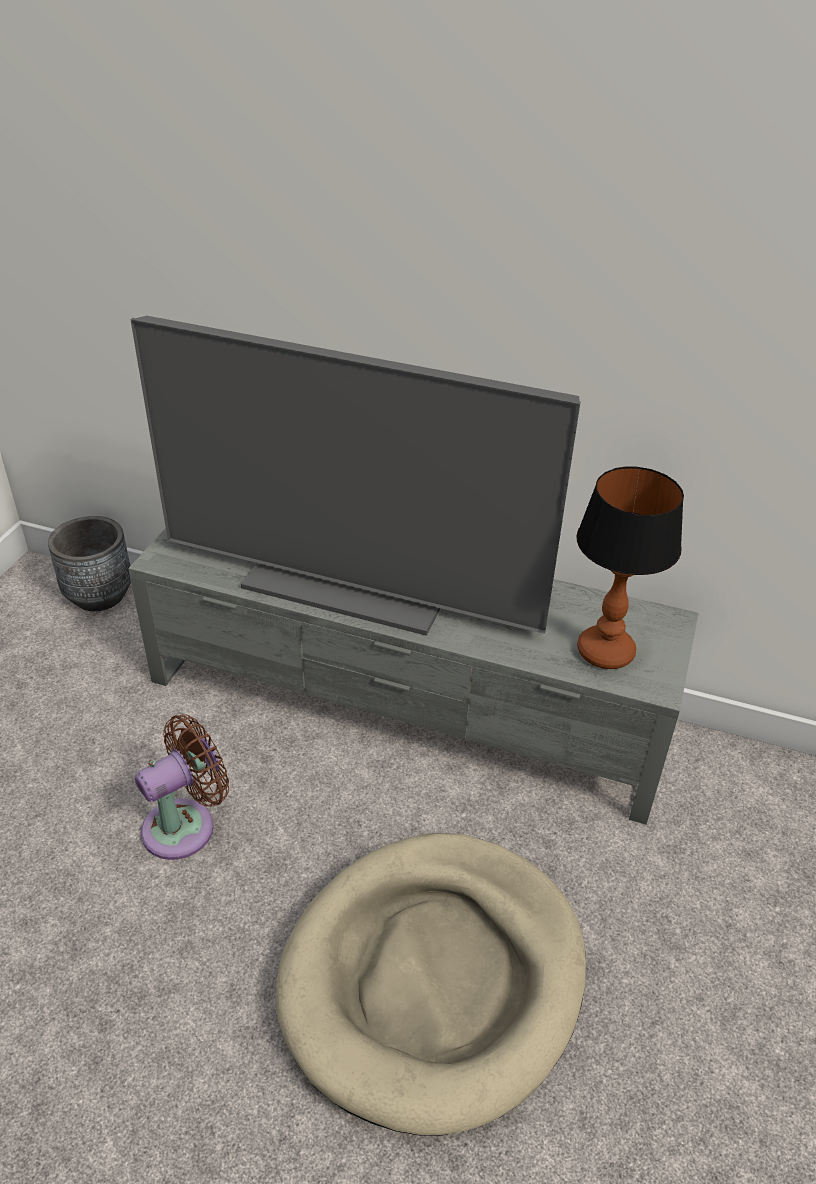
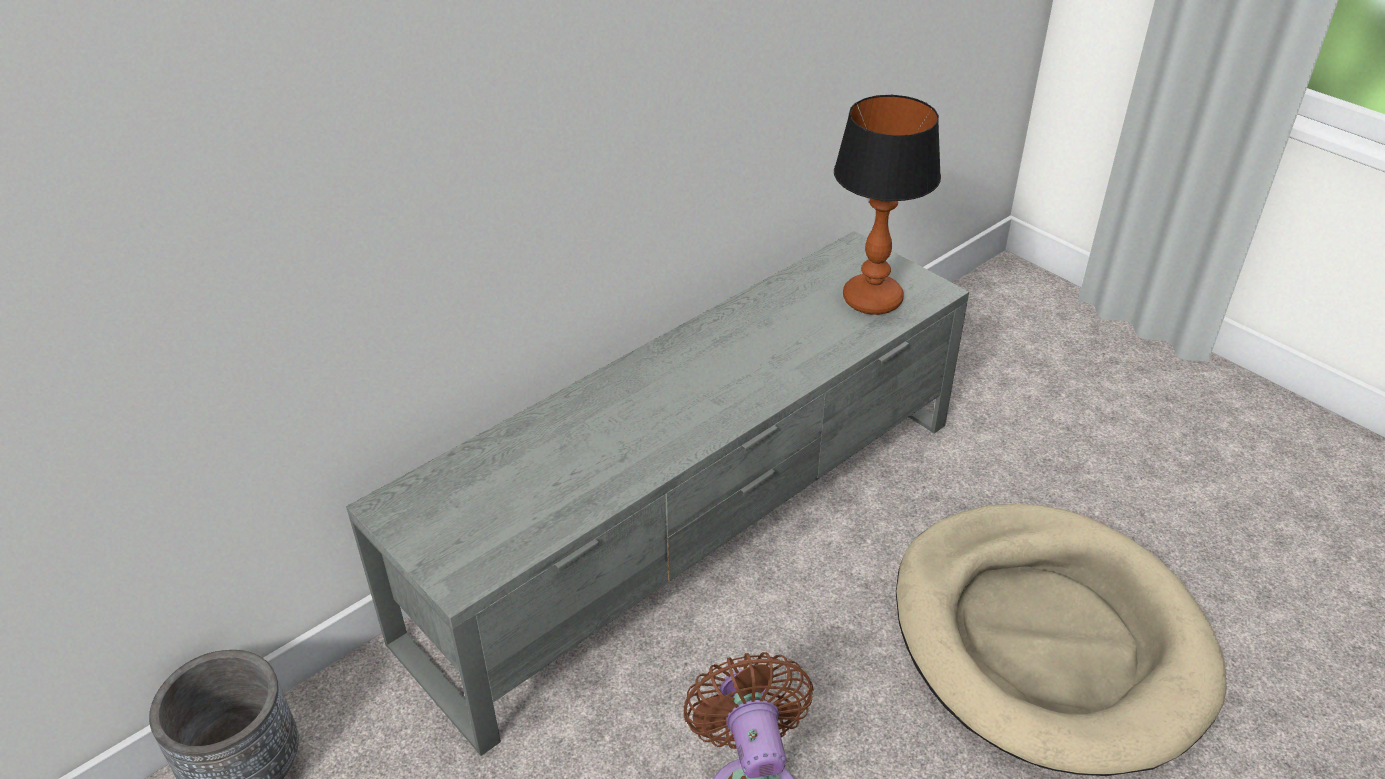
camera: 60 degrees left, 0 degrees up
television [130,316,581,636] -> none

